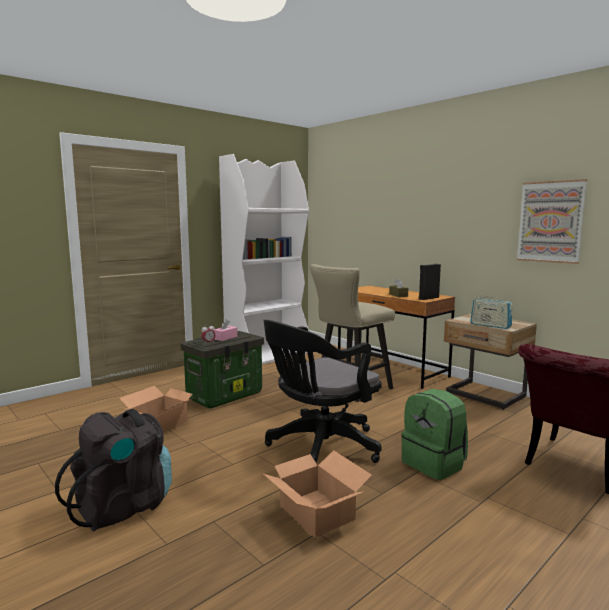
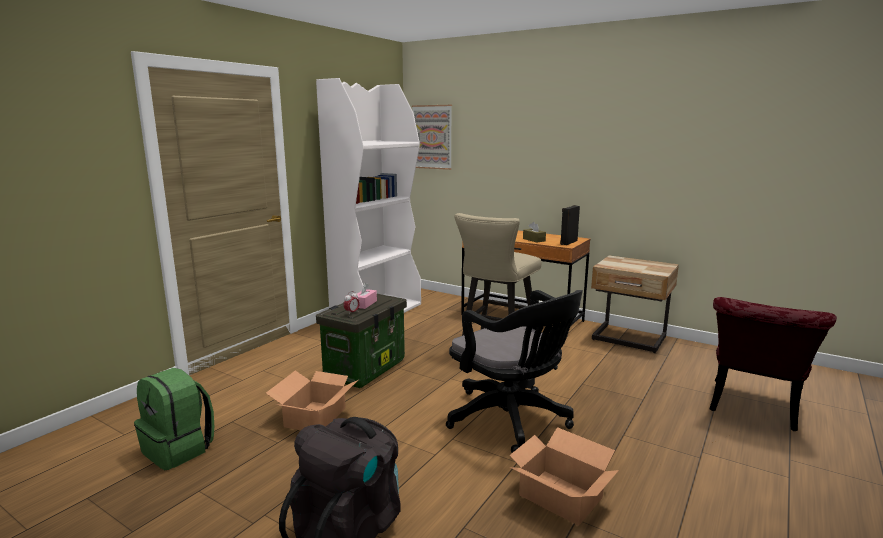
camera: 15 degrees left, 5 degrees up
black office chair [264,320,382,463] -> black office chair turned 75 degrees counterclockwise [446,290,583,453]
green backpack [401,389,468,480] -> green backpack moved to [134,368,214,470]
radio [470,293,513,329] -> none
picture [517,179,587,264] -> picture moved to [412,105,452,170]

